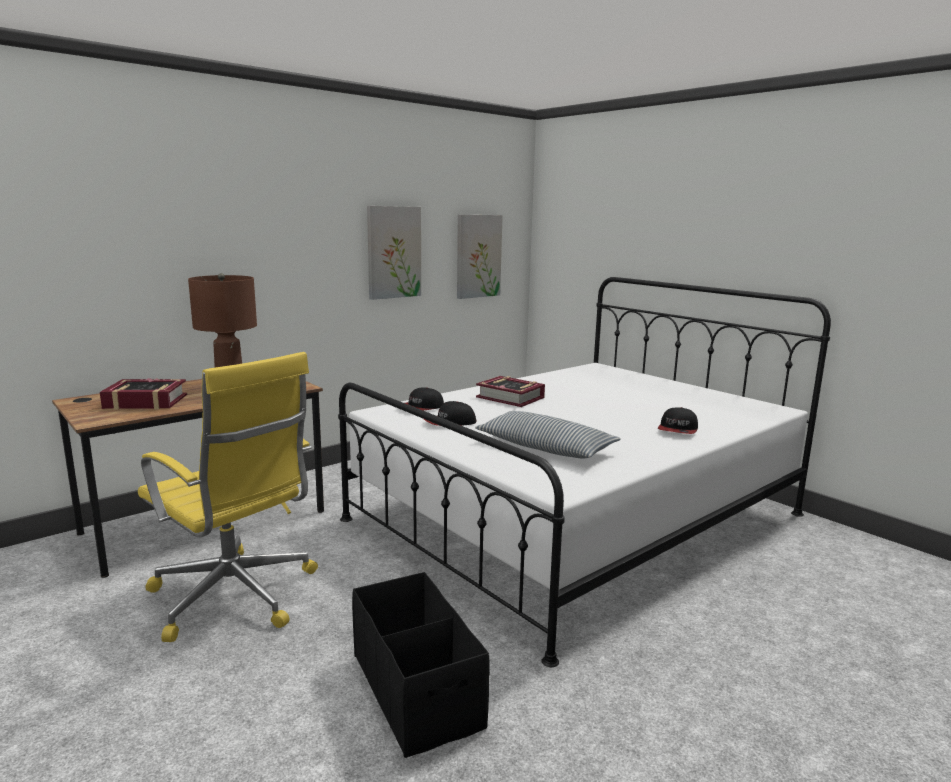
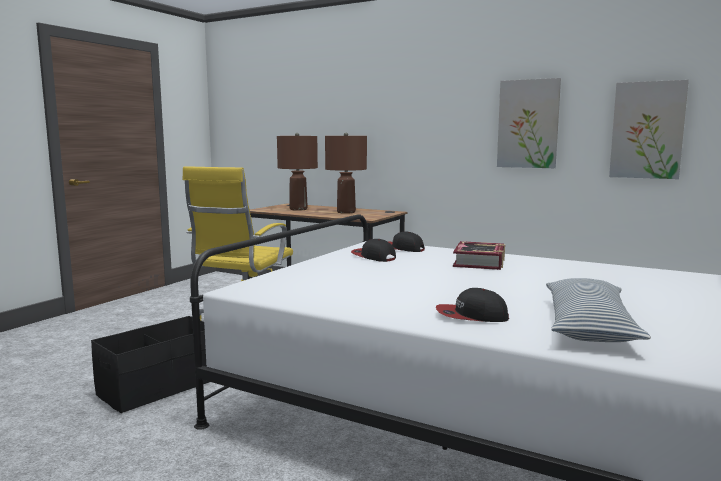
camera: 70 degrees right, 5 degrees down
book [100,378,187,410] -> brown table lamp [277,133,318,211]
pillow [475,411,621,459] -> pillow moved to [546,278,651,342]

